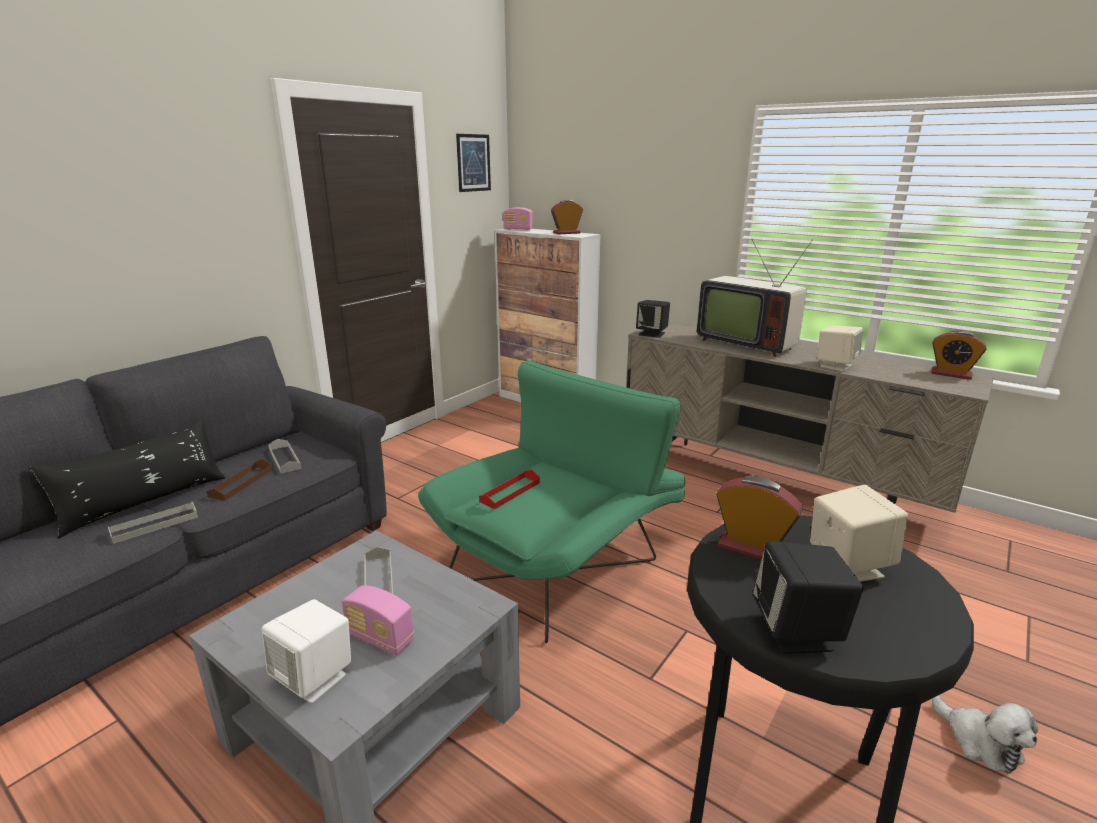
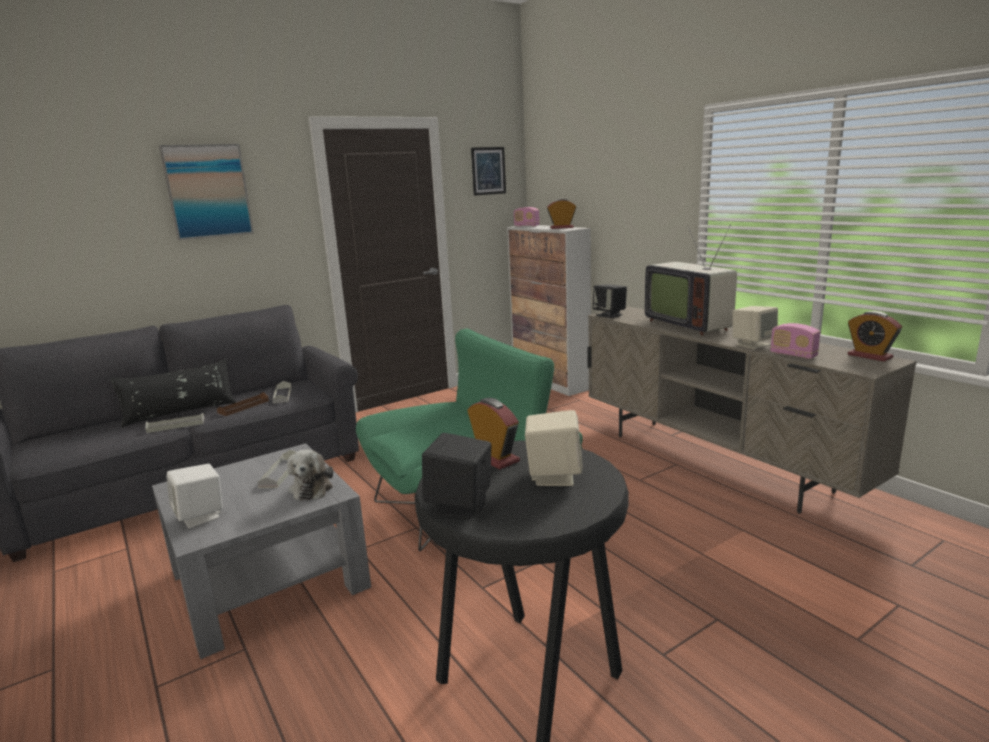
camera: 20 degrees right, 5 degrees down
radio [342,585,414,656] -> radio moved to [770,323,820,359]
red tray [479,470,540,509] -> none
plush toy [932,695,1038,774] -> plush toy moved to [287,450,333,501]
none -> picture [159,144,254,240]

